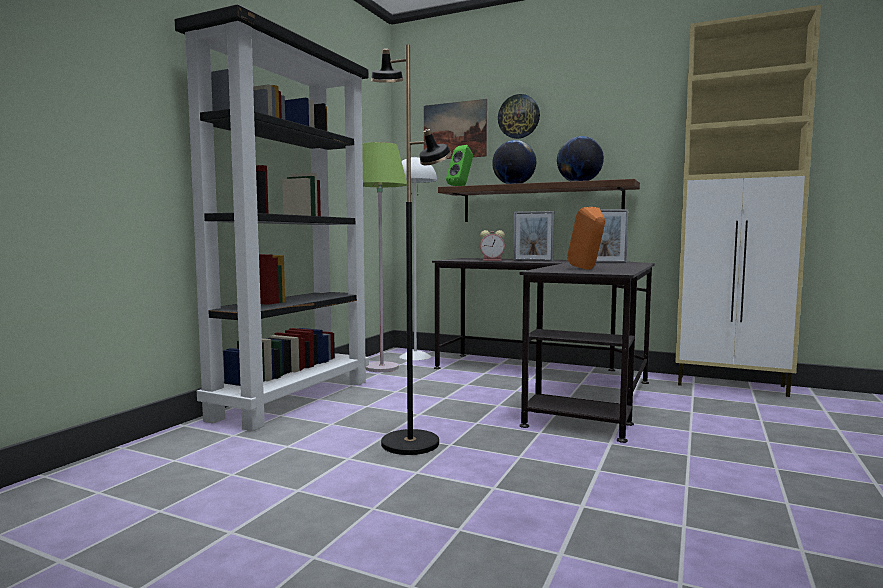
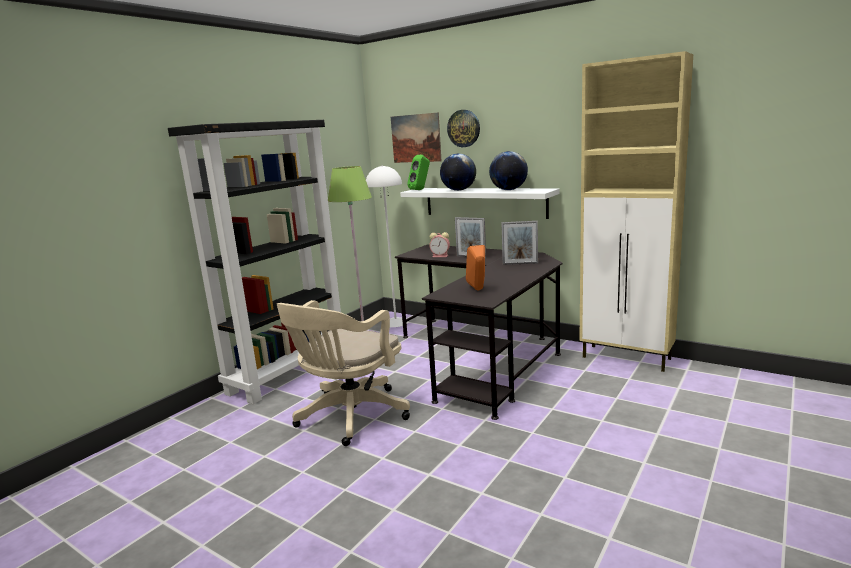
camera: 10 degrees right, 10 degrees up
black floor lamp [371,44,452,455] -> beige office chair [276,300,410,446]
brown shelf [438,179,640,222] -> white shelf [400,188,560,219]

